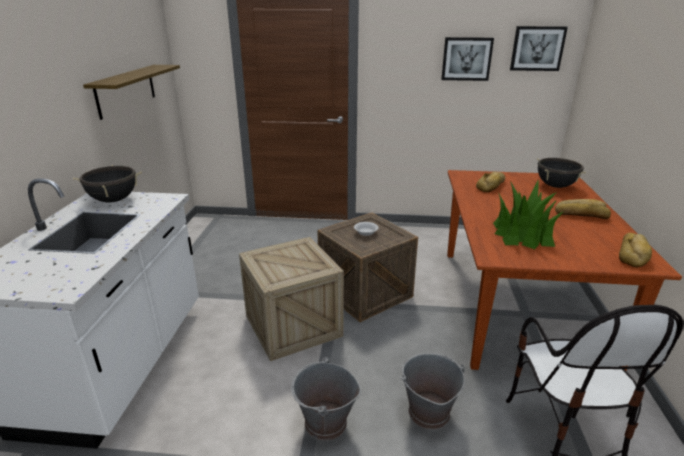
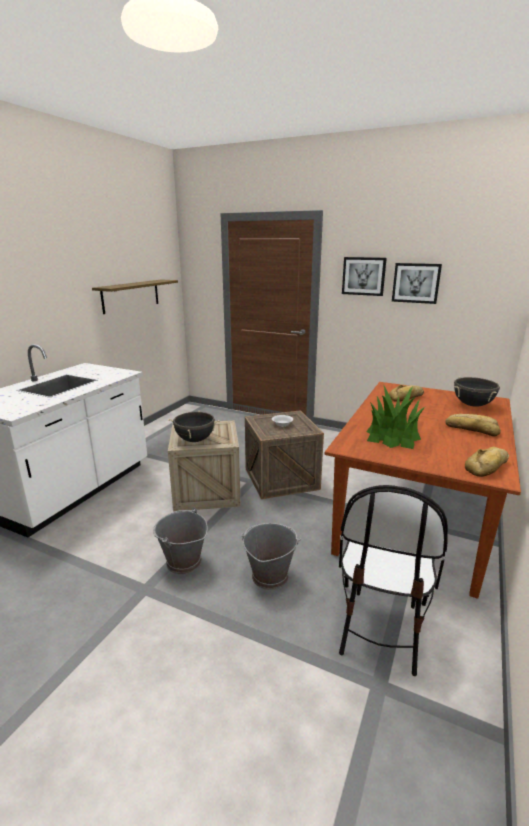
camera: 20 degrees right, 5 degrees down
black cooking pot [73,165,142,202] -> black cooking pot moved to [169,411,220,442]
picture [510,26,568,71] -> picture moved to [342,257,387,296]

